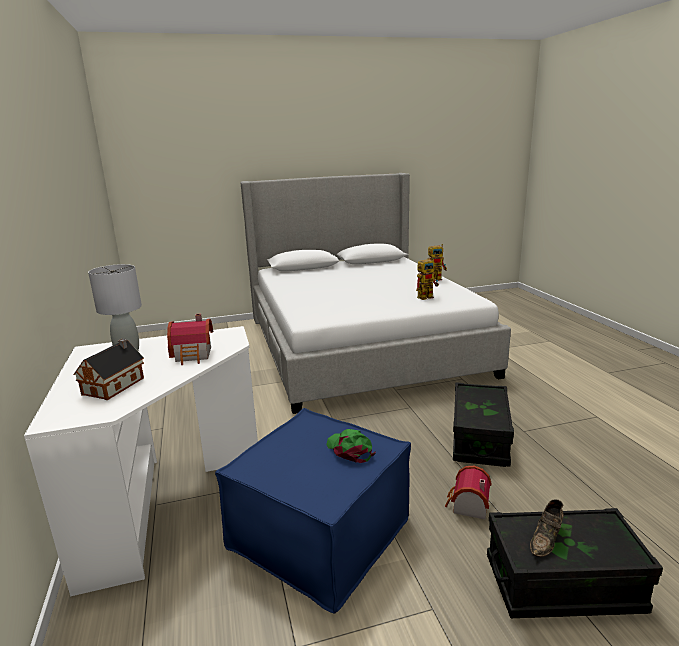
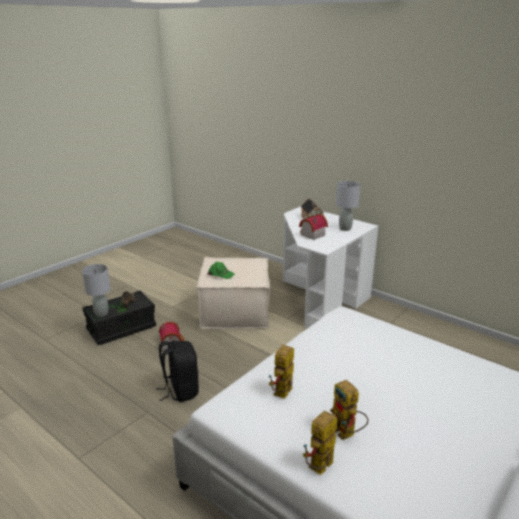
camera: 145 degrees right, 5 degrees up
blue ottoman [215,408,411,613] -> beige ottoman [197,257,270,329]
black storage box [453,382,514,467] -> black backpack [156,340,199,402]
none -> grey table lamp [82,264,111,317]
none -> toy robot [330,380,369,441]

